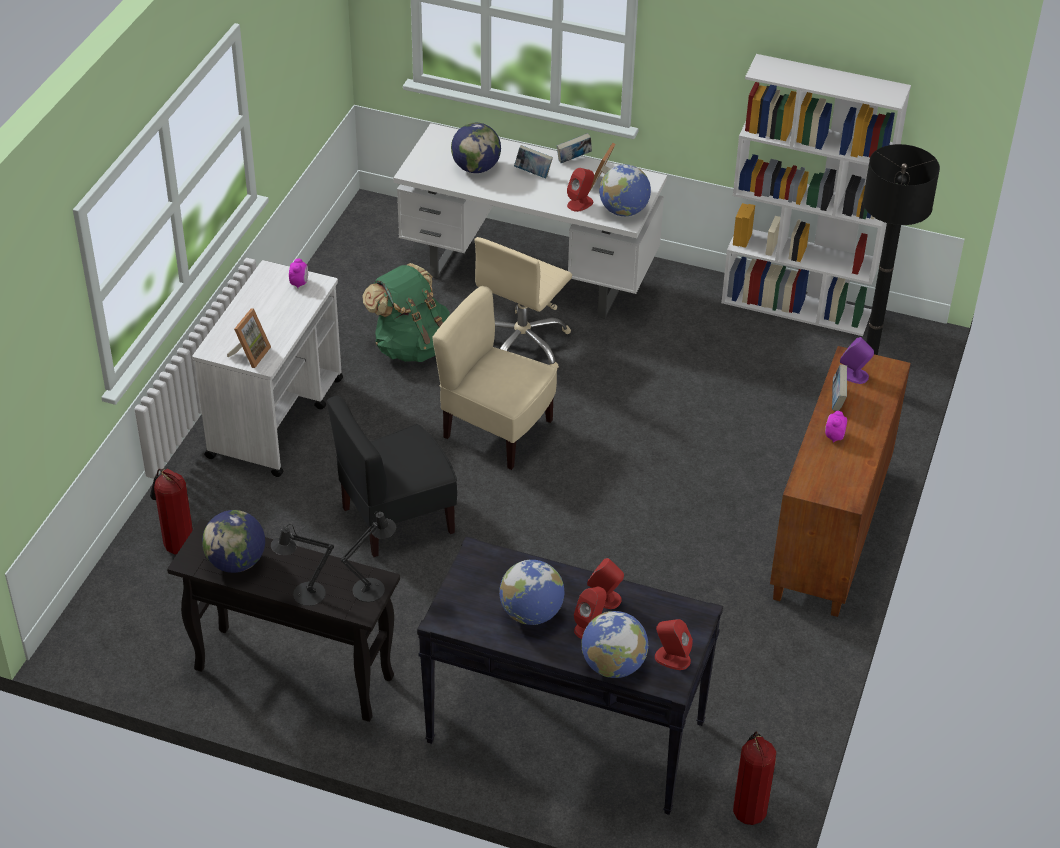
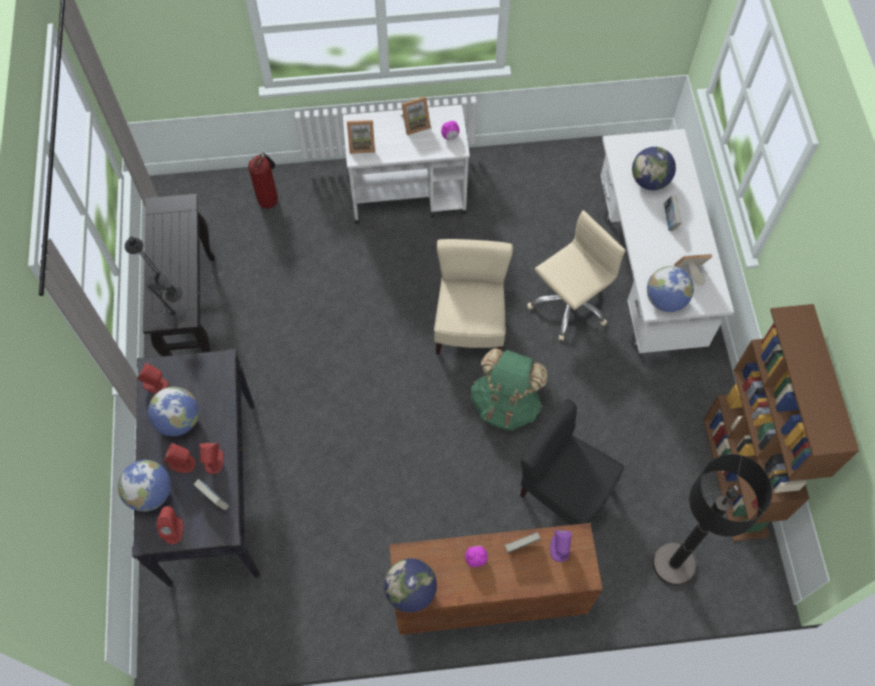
camera: 65 degrees right, 20 degrees up
globe [202,510,265,573] -> globe moved to [384,558,437,613]
black chair [327,396,457,557] -> black chair moved to [520,399,624,525]
green backpack [363,263,450,362] -> green backpack moved to [471,348,548,431]
beige office chair [474,237,572,369] -> beige office chair turned 135 degrees clockwise [527,210,625,341]
book [557,133,592,163] -> book moved to [194,479,229,510]
red speaker [567,168,594,212] -> red speaker moved to [138,363,169,394]
white bookcase [721,54,911,336] -> brown bookcase [703,304,859,541]
fire extinguisher [733,731,776,825] -> none
none -> picture frame [400,96,431,135]

